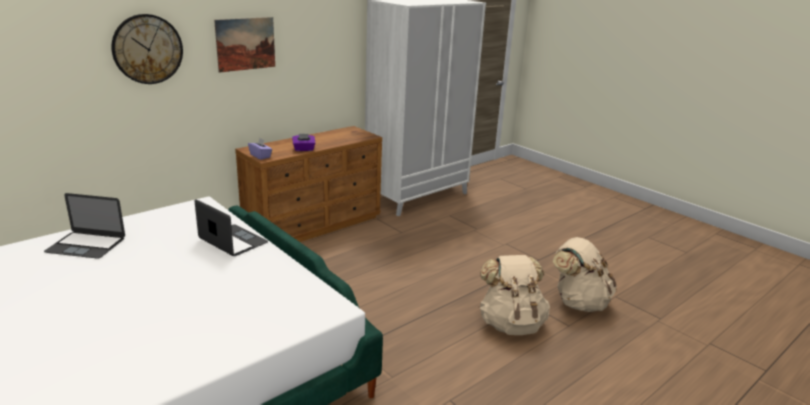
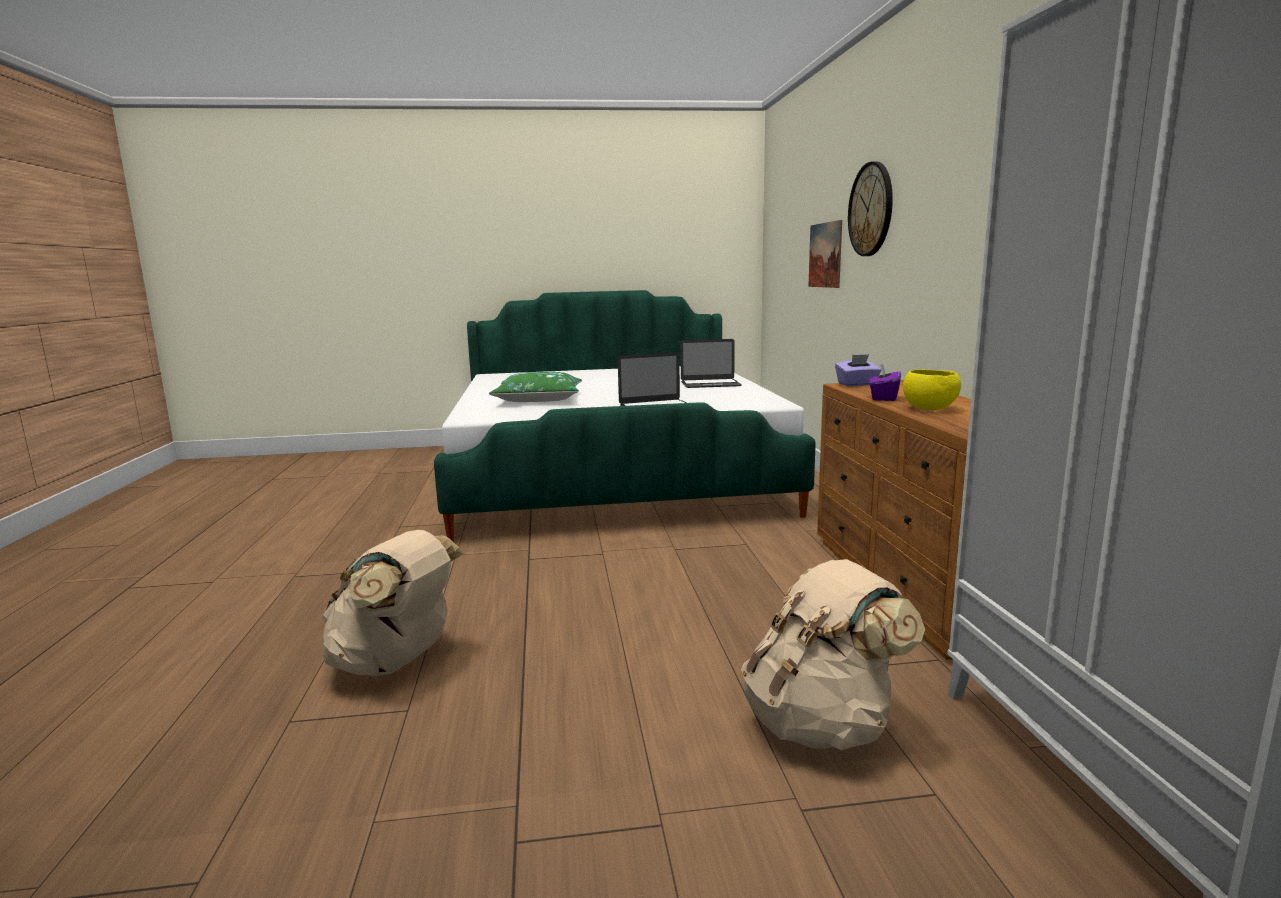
camera: 125 degrees right, 10 degrees down
laptop [44,193,125,259] -> laptop turned 135 degrees counterclockwise [680,339,742,388]
picture [214,17,275,73] -> picture moved to [808,220,842,288]
beige backpack [553,237,617,312] -> beige backpack moved to [741,559,925,750]
none -> green pillow [489,372,582,402]
none -> yellow bowl [903,369,961,410]

